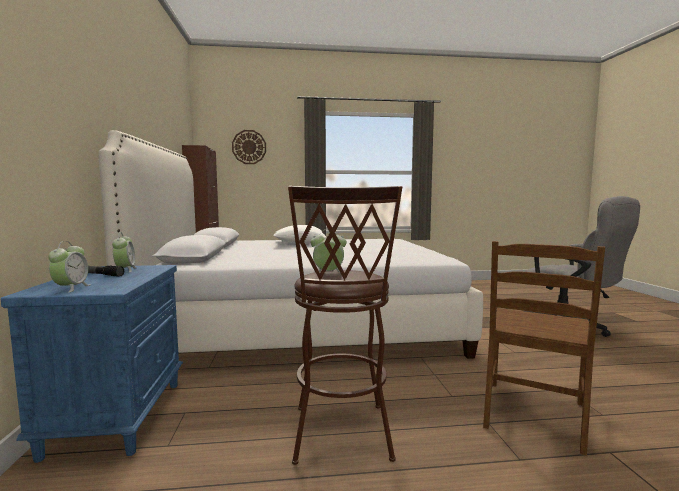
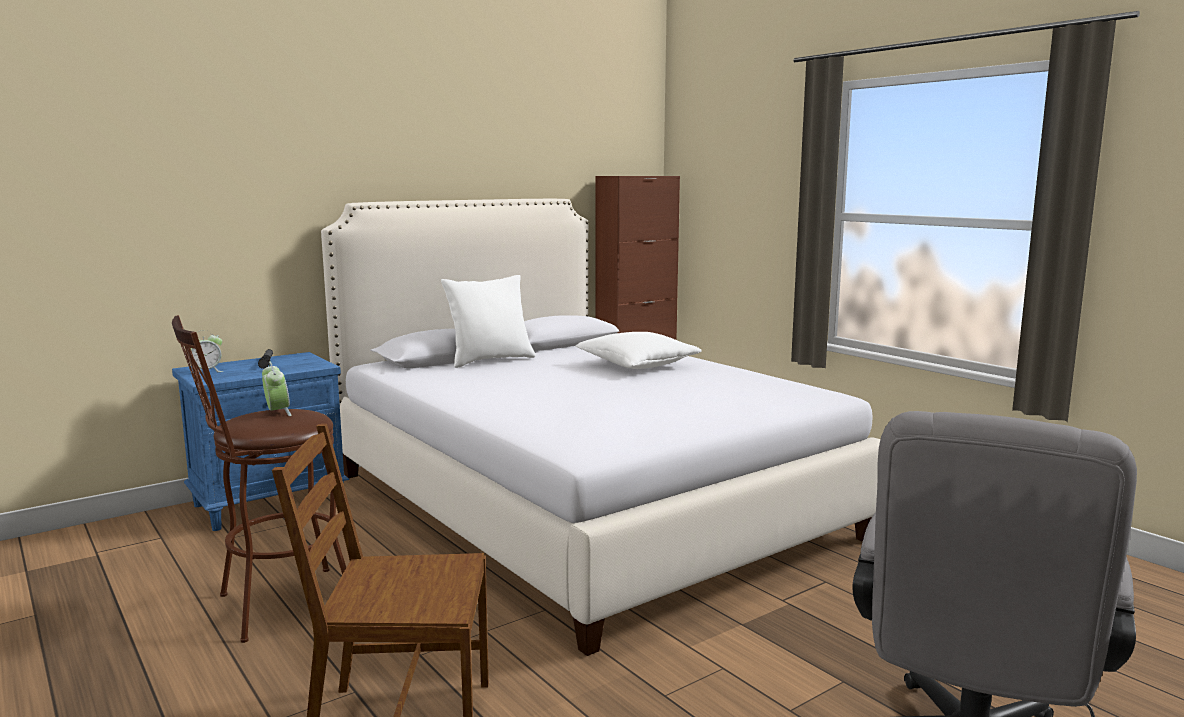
camera: 60 degrees right, 5 degrees up
alarm clock [112,232,137,272] -> none
wall clock [232,130,266,164] -> none
none -> white pillow [441,275,535,368]

